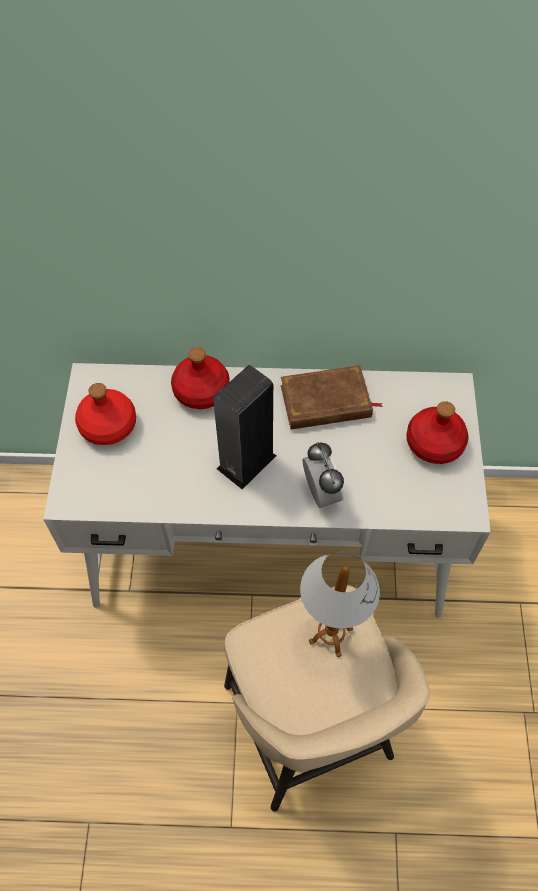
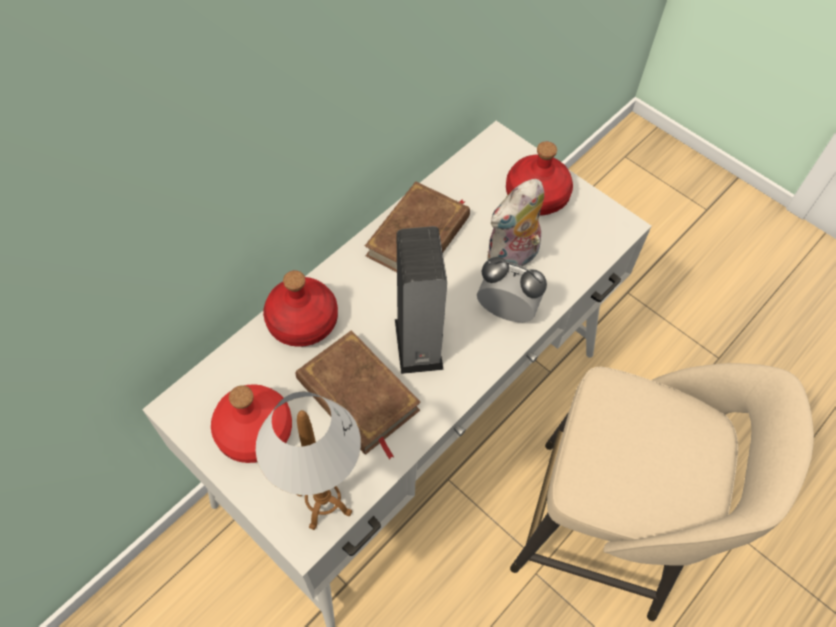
camera: 50 degrees left, 0 degrees up
table lamp [300,551,380,657] -> table lamp moved to [256,392,361,530]
none -> brown book [296,330,421,460]
none -> plush toy [487,179,544,267]

